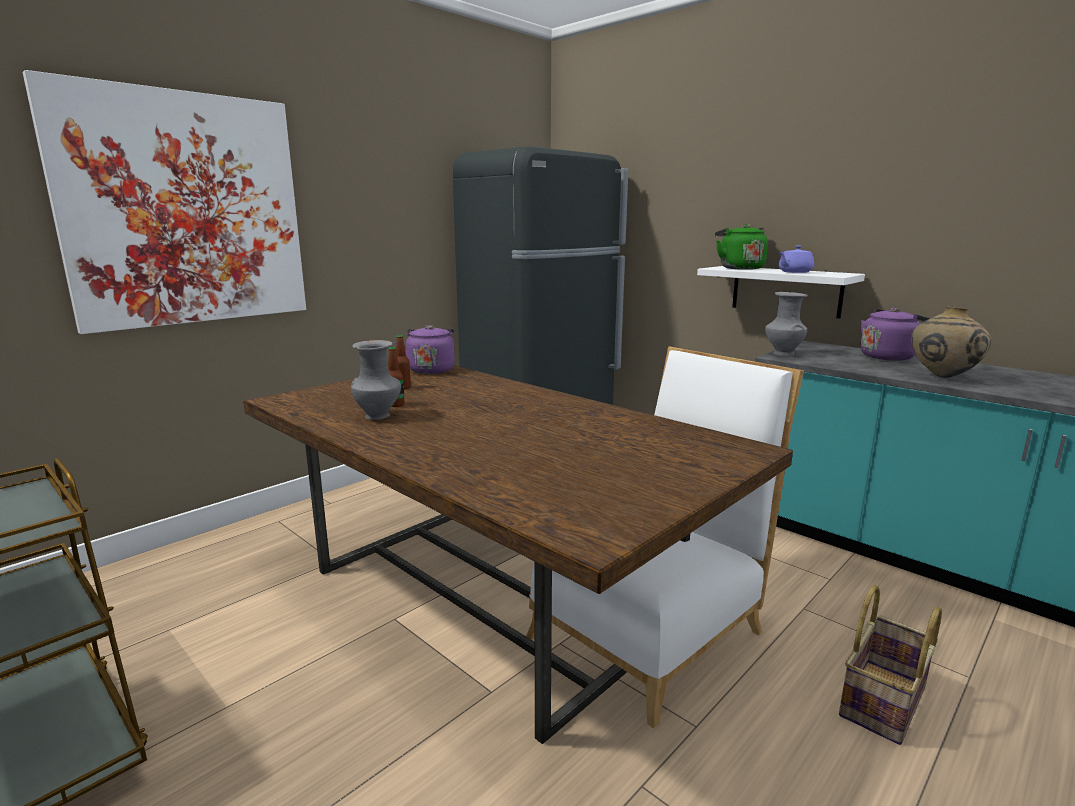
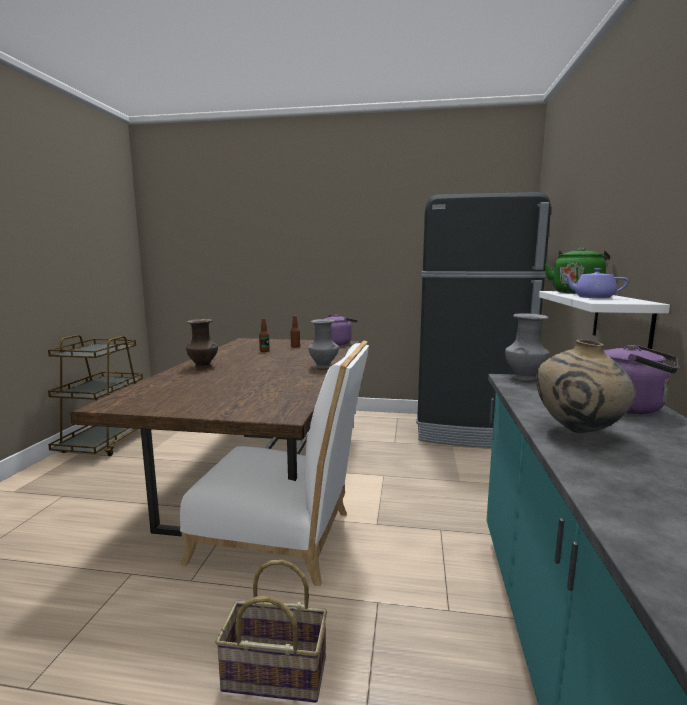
camera: 55 degrees right, 5 degrees down
picture [23,70,306,334] -> none
grey vase [351,340,401,420] -> grey vase moved to [308,319,339,368]
none -> brown vase [186,319,218,368]

